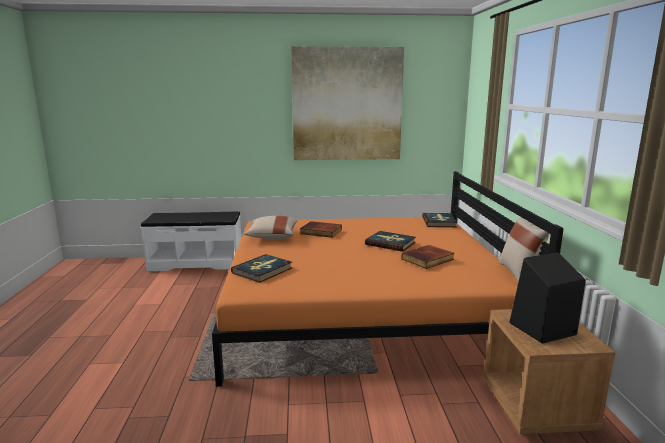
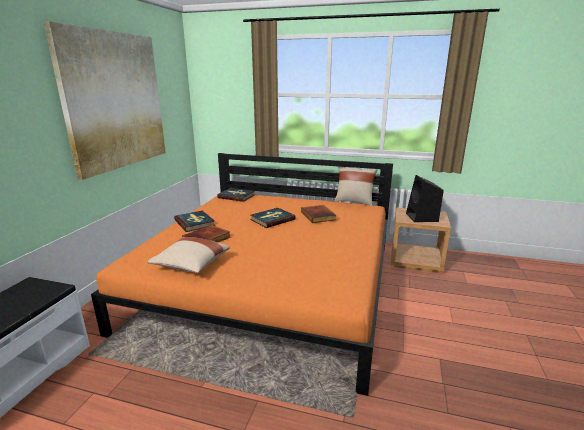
camera: 70 degrees left, 5 degrees up
book [231,254,292,283] -> book moved to [174,211,215,232]

